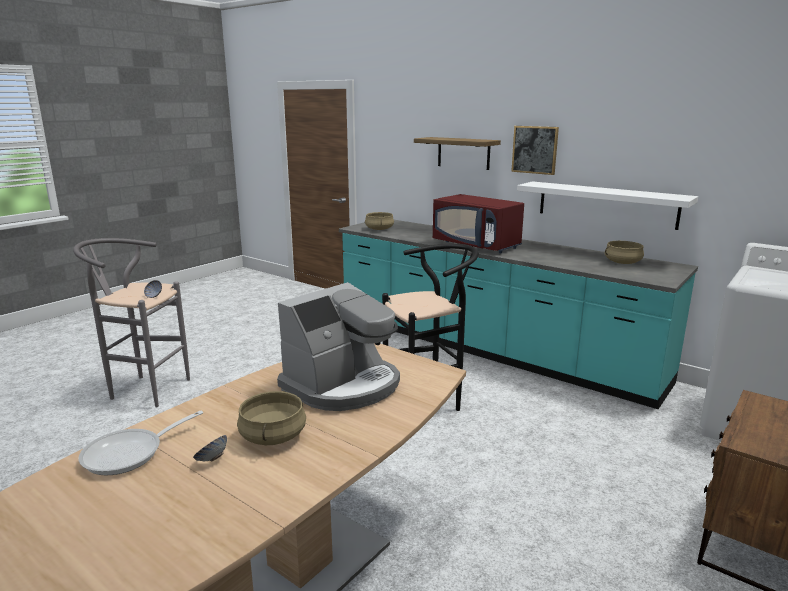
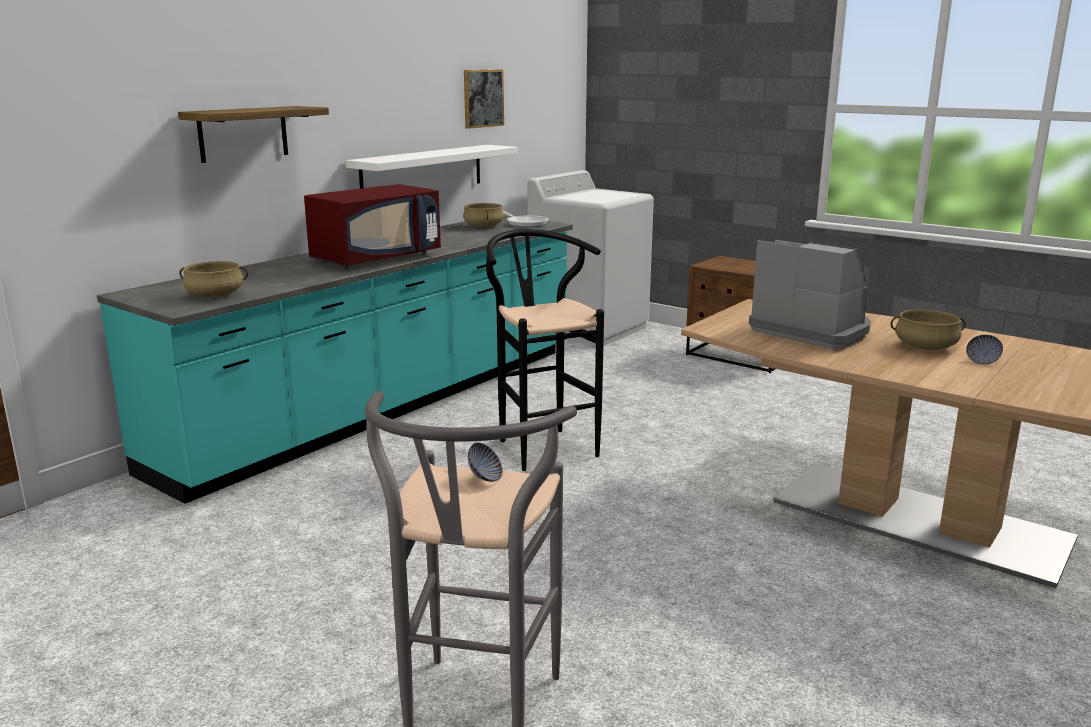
camera: 90 degrees left, 0 degrees up
frying pan [79,410,203,475] -> frying pan moved to [503,211,549,227]
picture [511,126,559,175] -> picture moved to [464,70,504,129]

